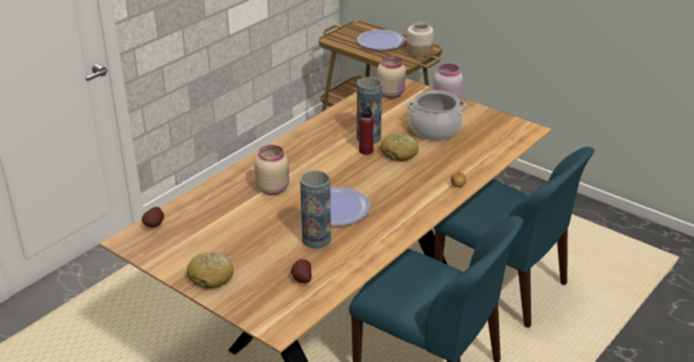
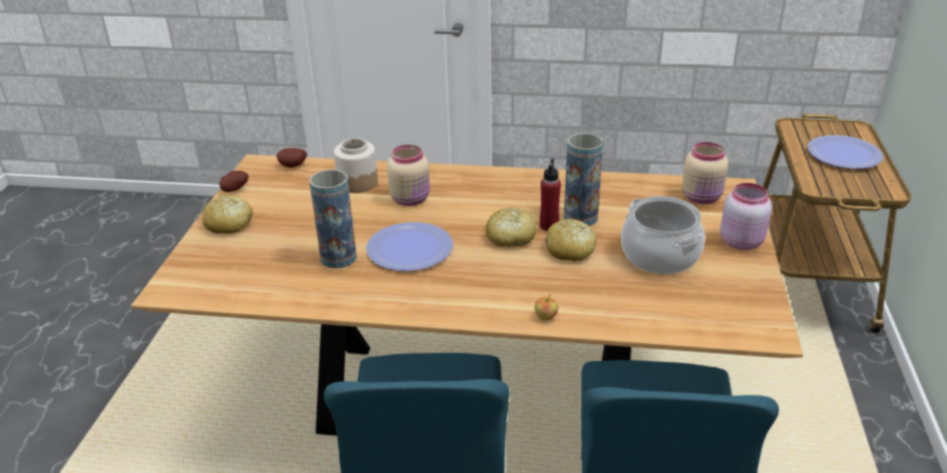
camera: 60 degrees right, 0 degrees up
potato [291,259,312,283] -> potato moved to [219,171,248,192]
jar [407,23,434,57] -> jar moved to [334,138,378,193]
none -> bread [486,207,537,247]

